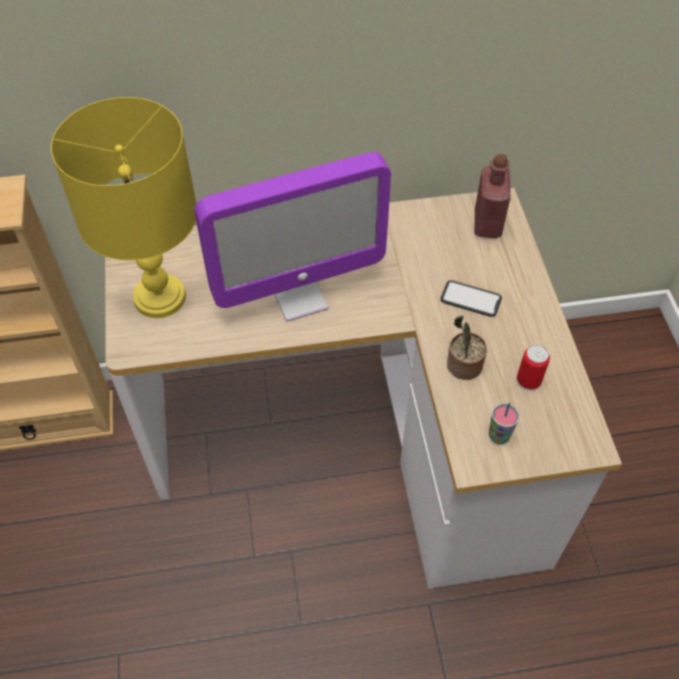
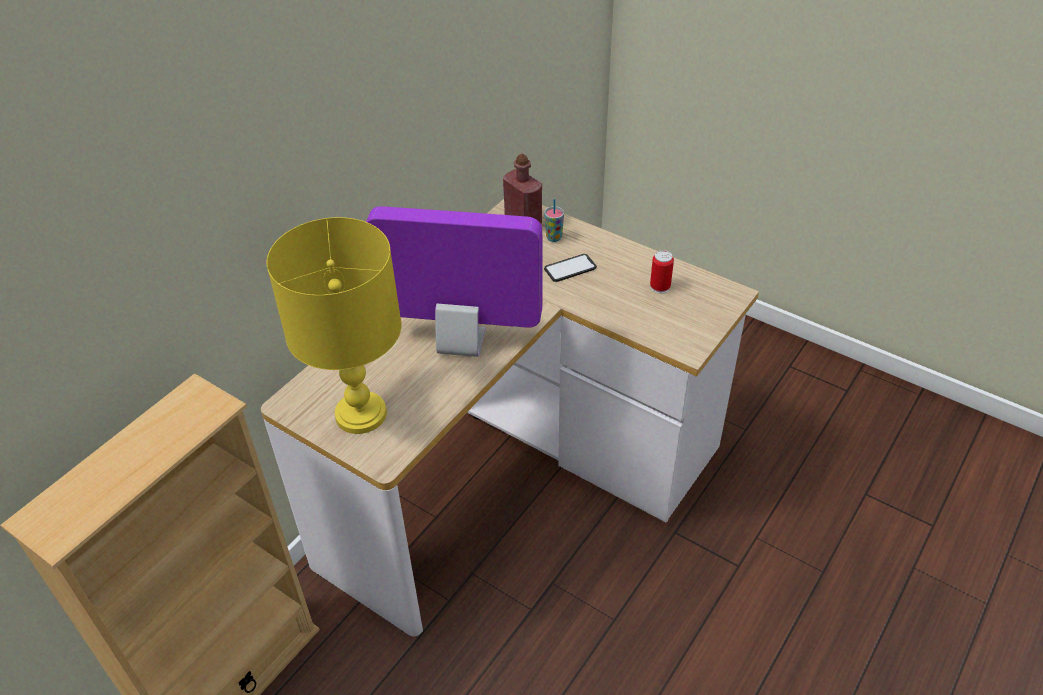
camera: 45 degrees left, 10 degrees down
monitor [194,152,391,322] -> monitor turned 105 degrees counterclockwise [366,206,543,357]
potted plant [447,315,487,380] -> none
cup [489,403,519,445] -> cup moved to [544,199,564,242]

